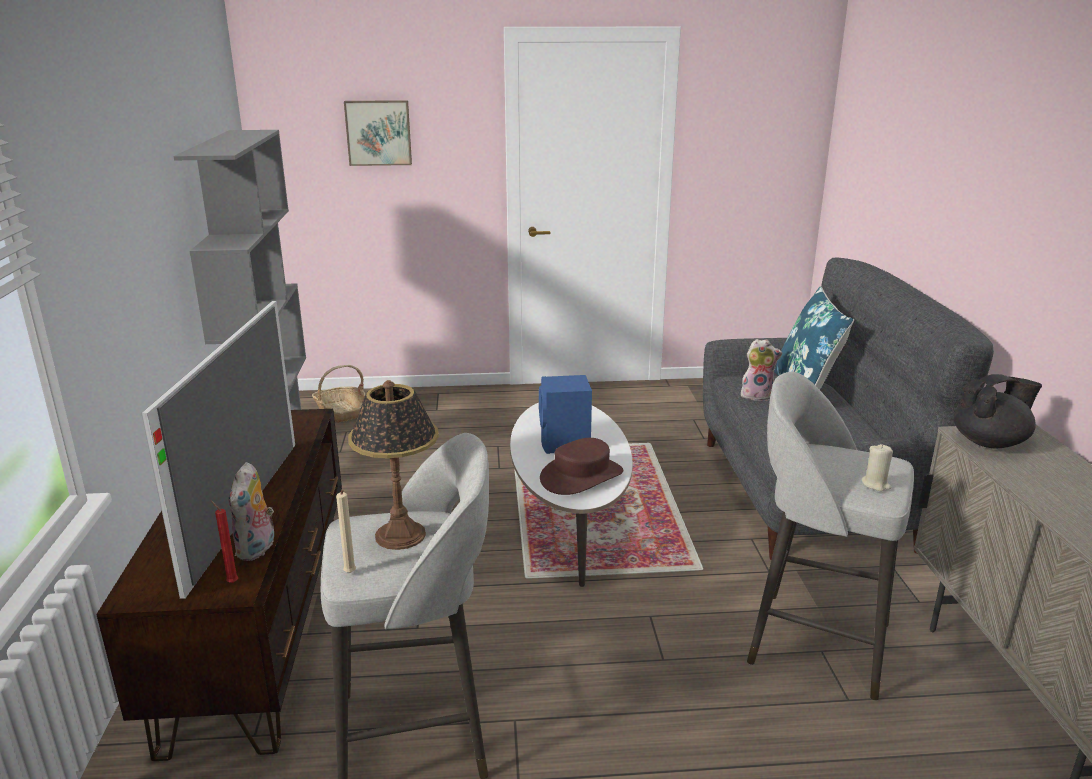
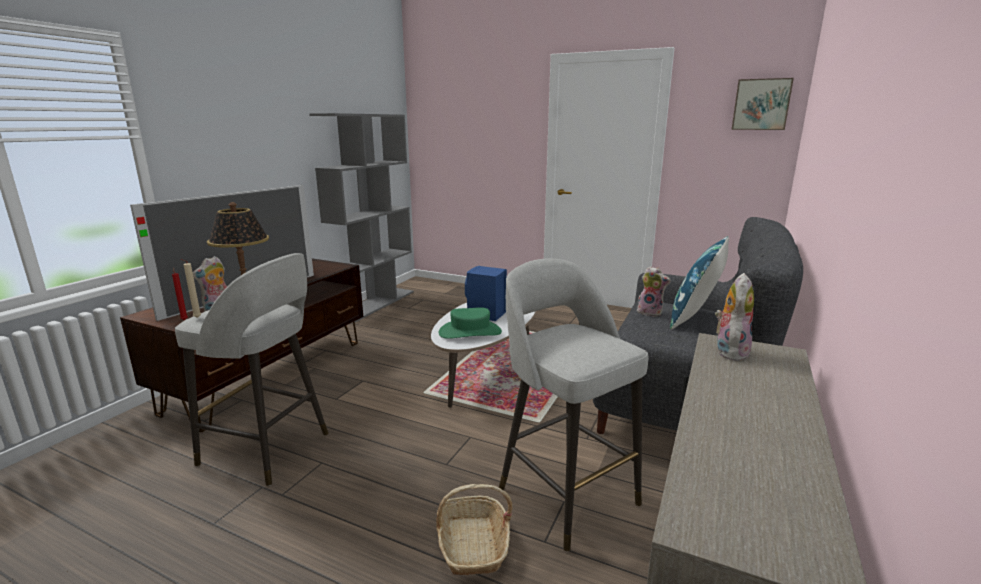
camera: 30 degrees right, 5 degrees down
basket [312,365,365,423] -> basket moved to [436,484,513,575]
picture [344,100,412,166] -> picture moved to [731,78,794,130]
brown hat [540,438,623,495] -> green hat [439,307,502,339]
beige candle [862,444,893,491] -> none
black teapot [954,374,1042,448] -> plush toy [715,273,754,361]

